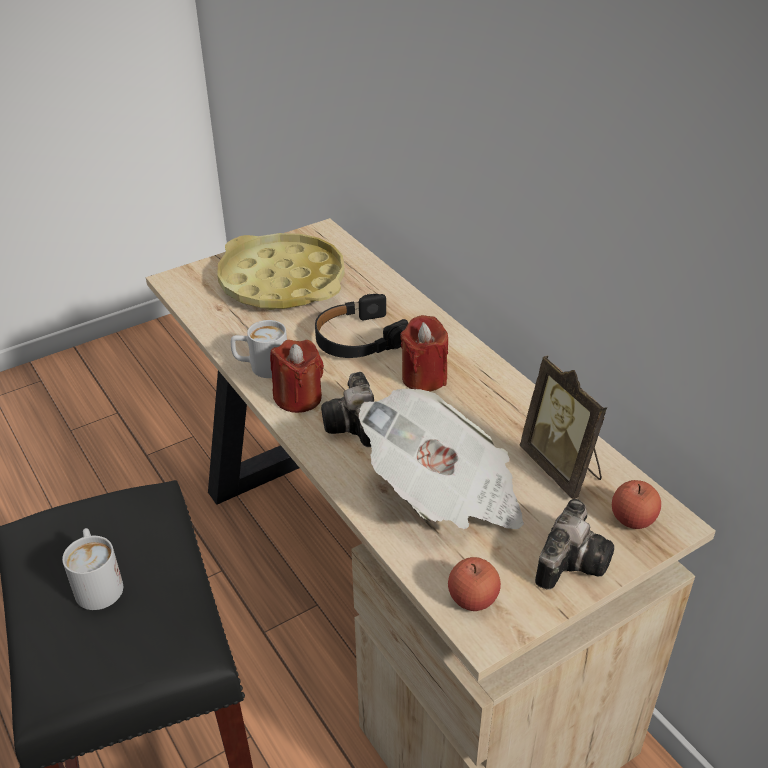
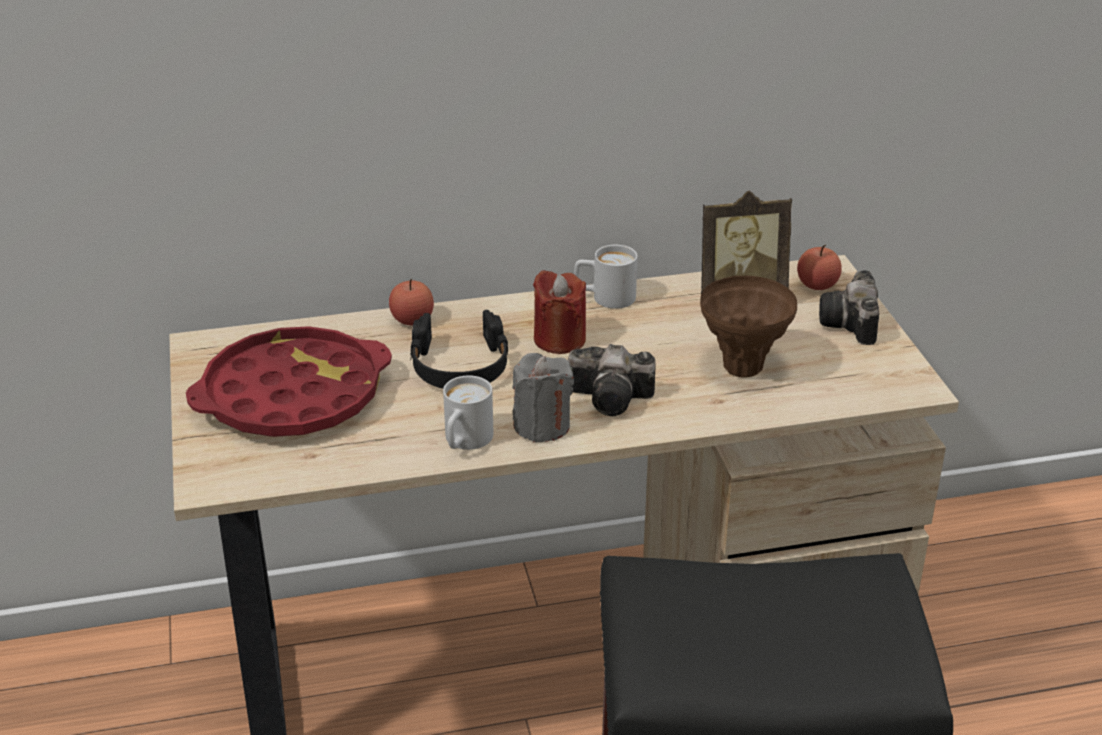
camera: 70 degrees left, 5 degrees down
white mug [62,528,123,610] -> white mug moved to [574,245,638,309]
yellow tray [217,233,345,310] -> red tray [186,326,392,437]
red candle [270,340,324,413] -> grey candle [512,353,574,443]
newspaper [359,389,524,529] -> brown vase [700,276,797,378]
apple [448,557,501,611] -> apple moved to [389,279,434,325]
camera [535,499,614,590] -> camera turned 135 degrees counterclockwise [819,270,879,345]

